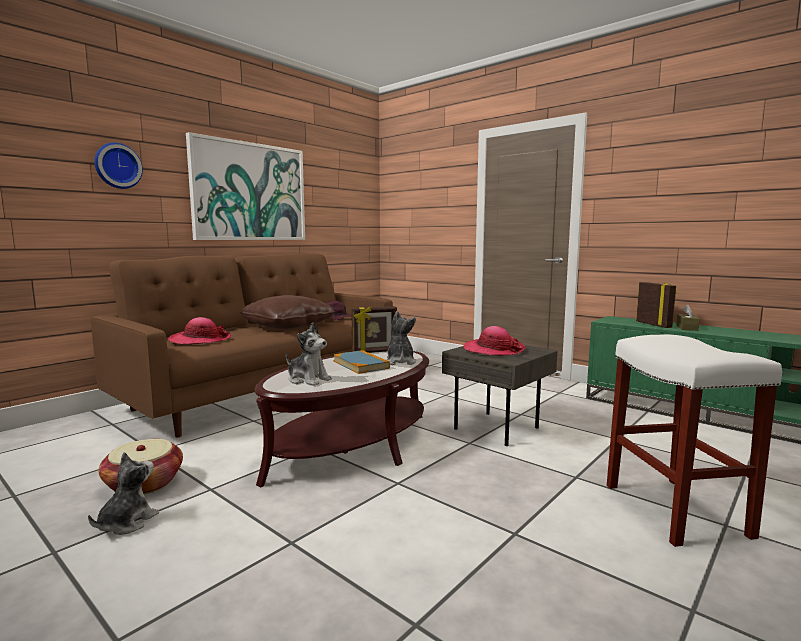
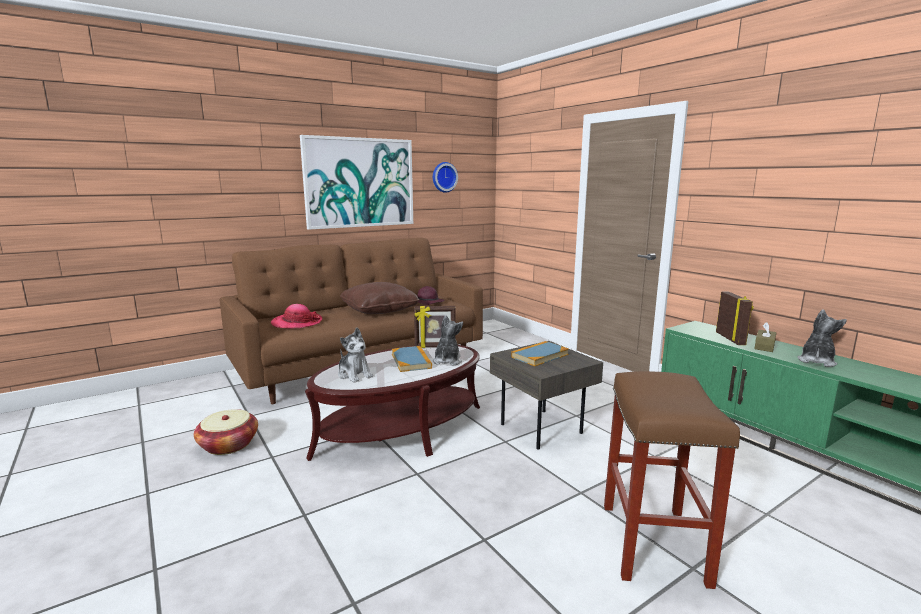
camera: 15 degrees right, 5 degrees up
plush toy [88,452,159,535] -> plush toy moved to [797,310,847,367]
wall clock [94,143,143,189] -> wall clock moved to [433,162,458,193]
hat [463,326,525,355] -> book [511,341,569,366]
white stool [607,334,782,547] -> brown stool [604,371,740,589]

